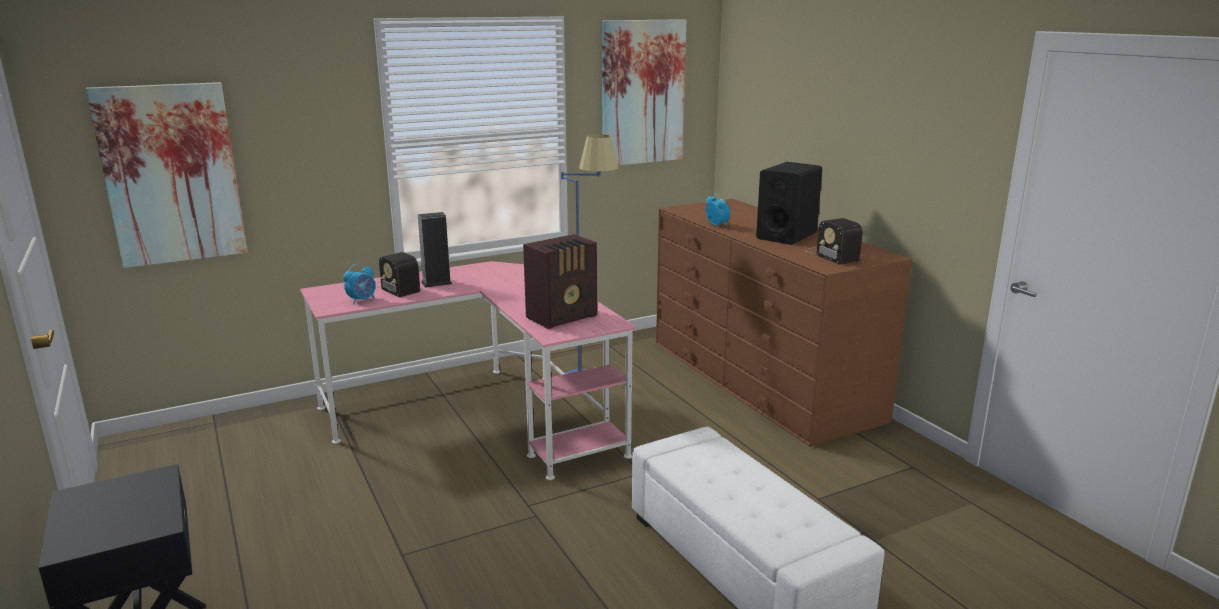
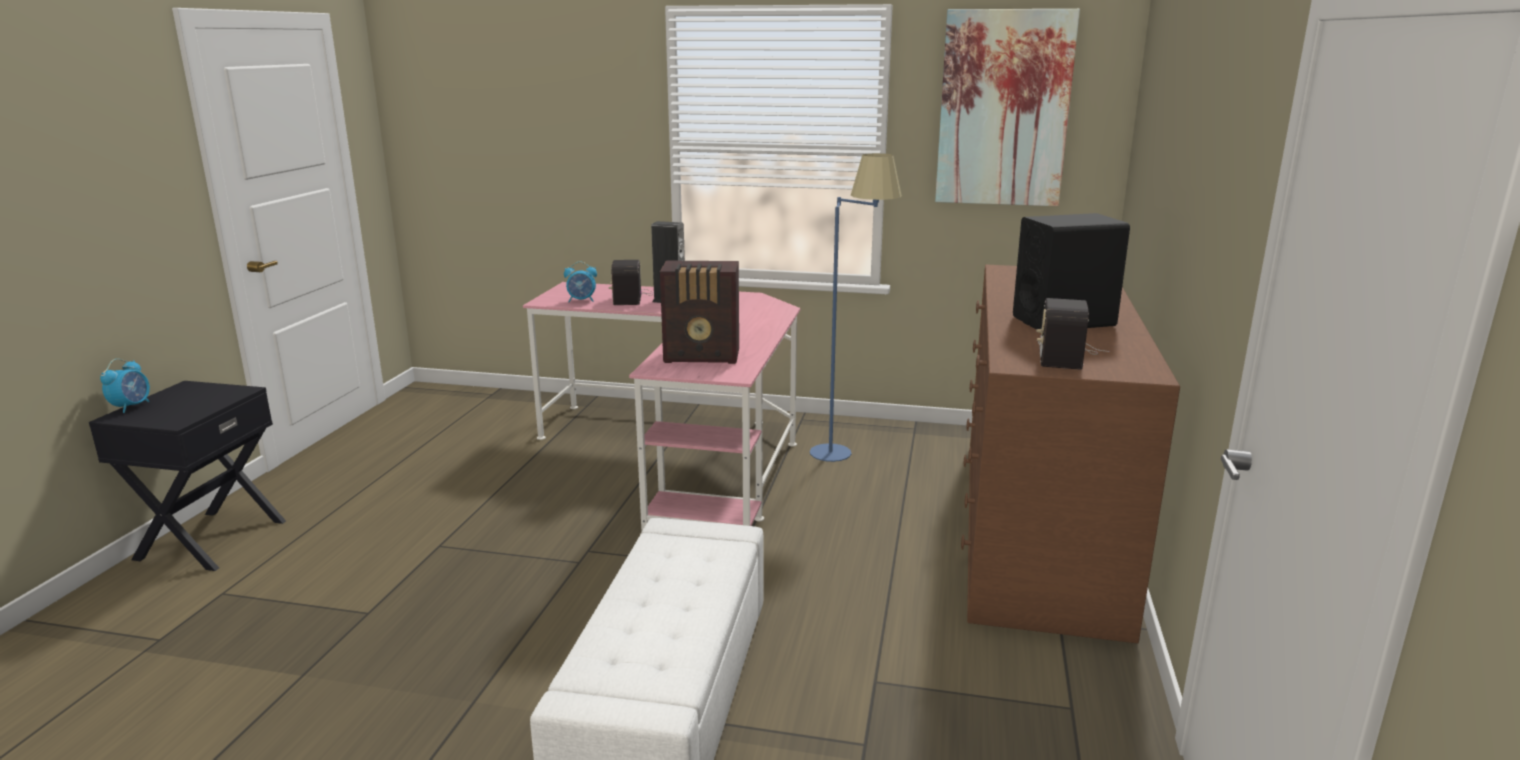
camera: 40 degrees right, 0 degrees up
picture [86,82,248,268] -> none
alarm clock [706,193,730,227] -> alarm clock moved to [100,359,150,413]

